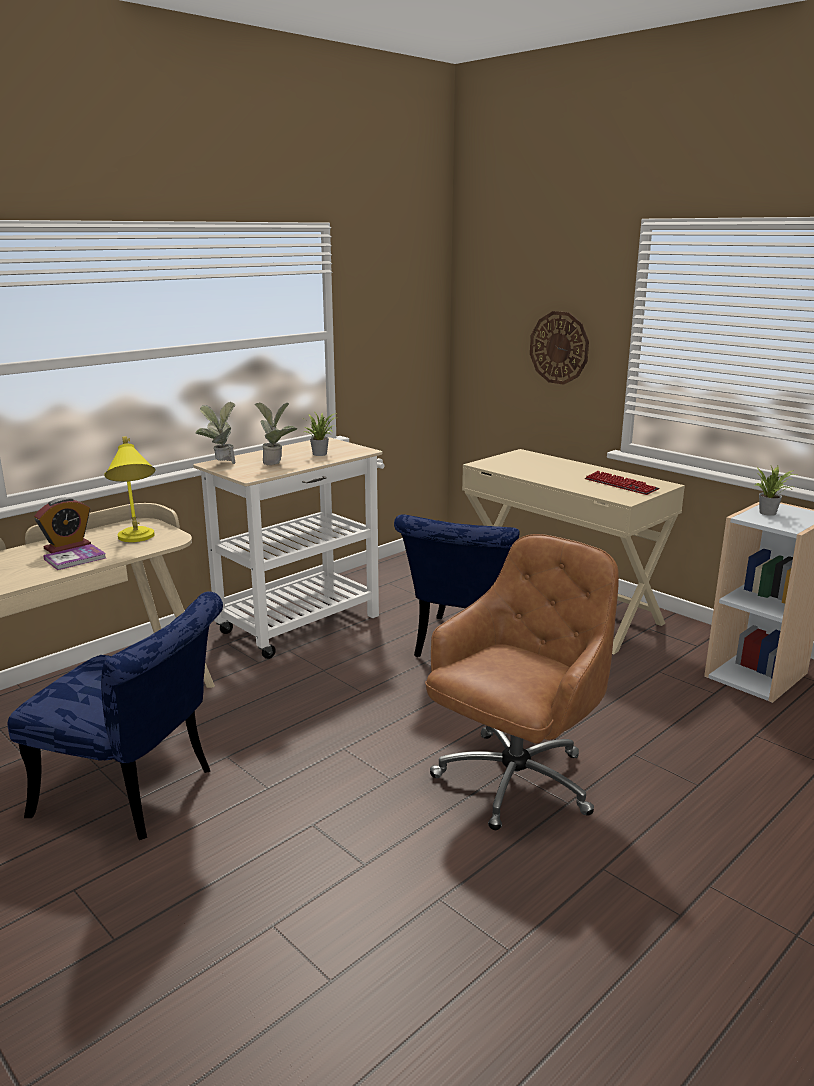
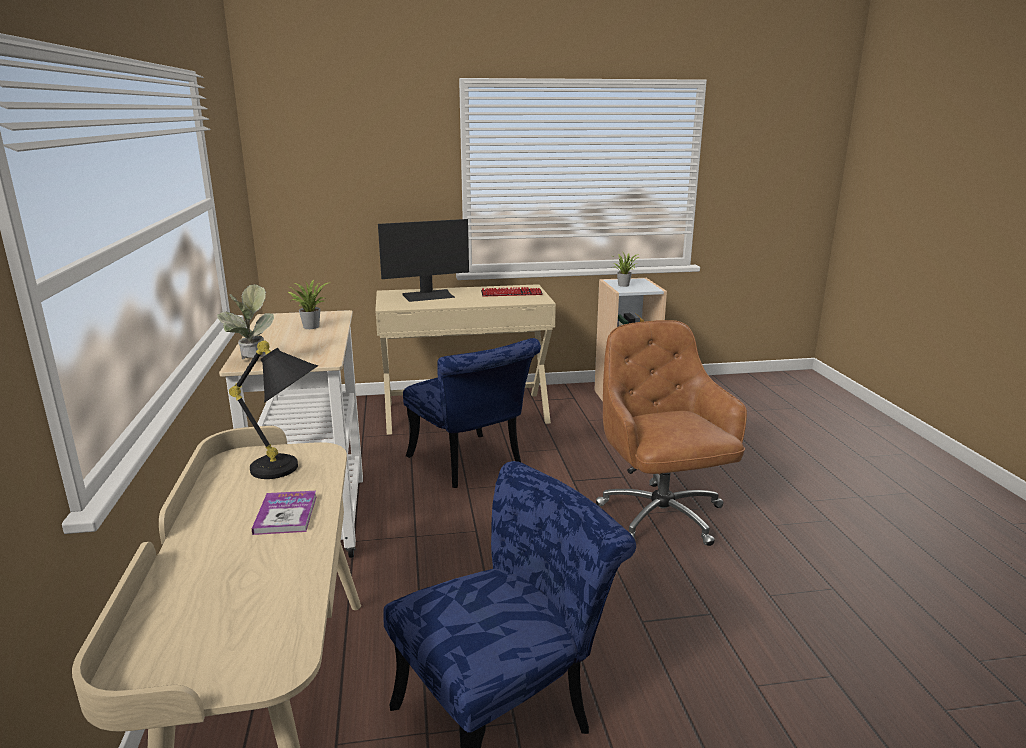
camera: 55 degrees left, 0 degrees up
alarm clock [34,497,91,553] -> none
yellow table lamp [104,436,155,542] -> black table lamp [229,340,319,479]
potted plant [255,403,297,465] -> none
wall clock [530,311,589,385] -> none
none -> monitor [378,219,469,302]

